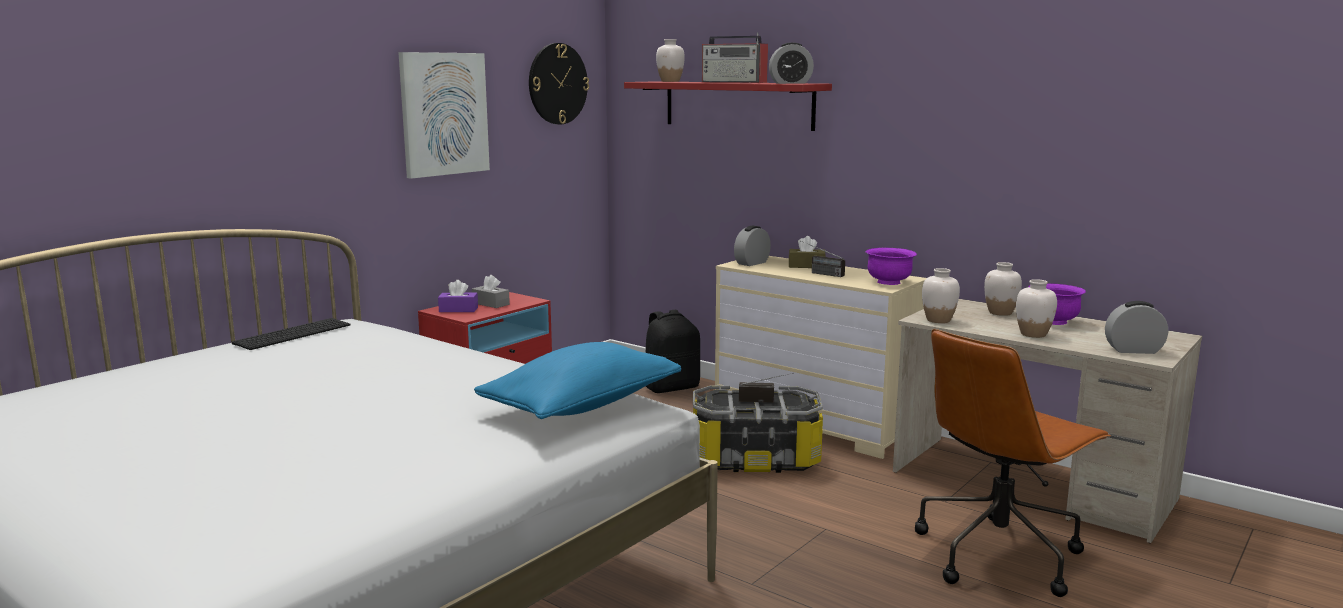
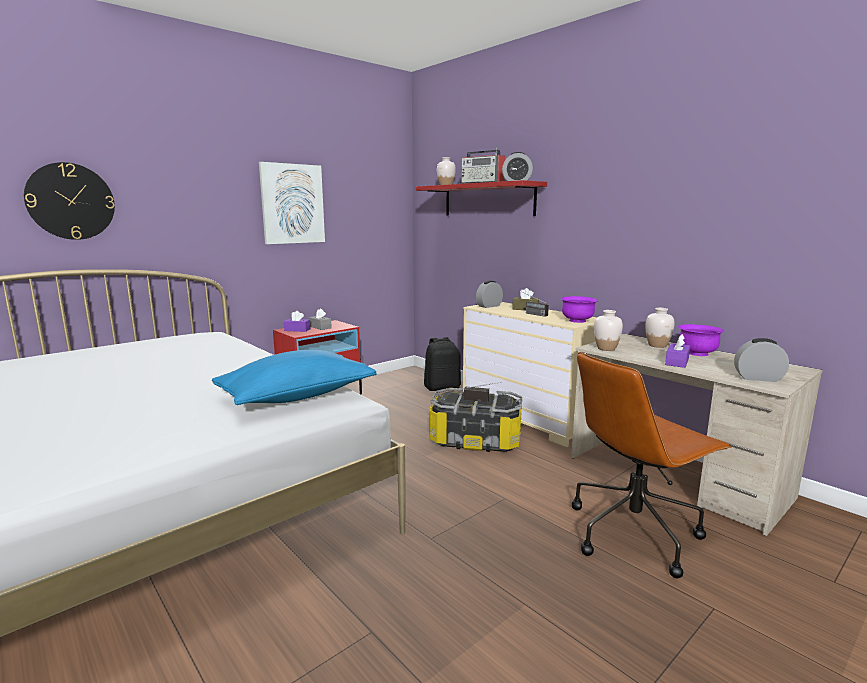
camera: 10 degrees right, 0 degrees up
keyboard [232,318,350,350] -> none
wall clock [529,43,589,125] -> wall clock moved to [24,162,115,240]
white vase [1016,279,1057,338] -> purple tissue box [665,334,690,368]

